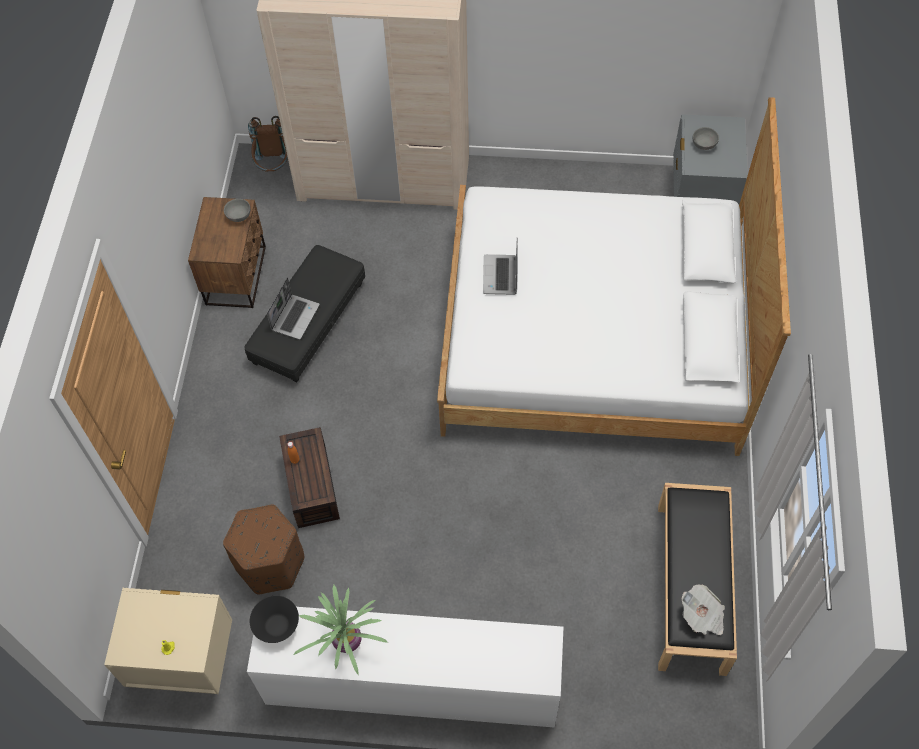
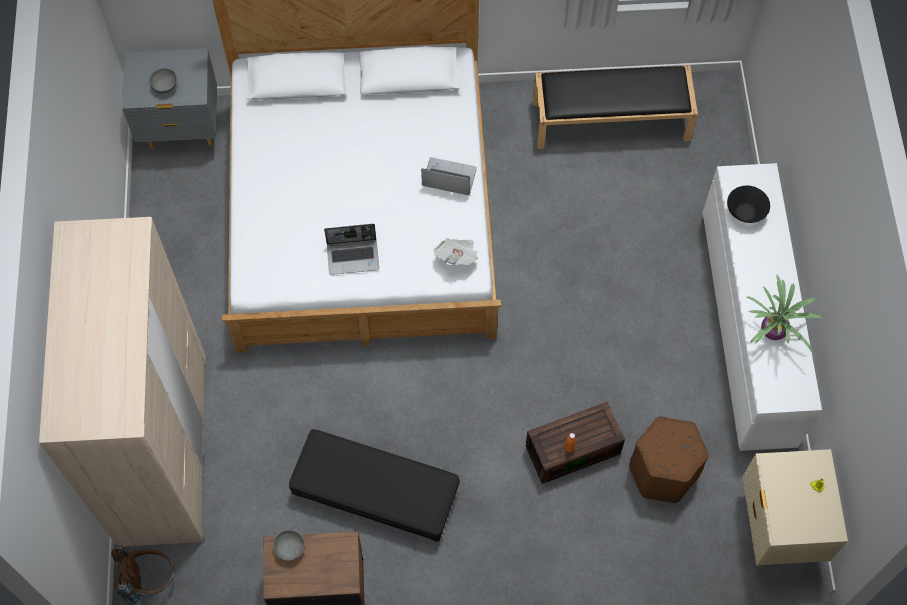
camera: 100 degrees left, 5 degrees up
black bowl [250,596,299,643] -> black bowl moved to [727,186,770,223]
laptop [267,278,320,340] -> laptop moved to [421,157,477,195]
newspaper [682,585,725,635] -> newspaper moved to [434,238,478,265]

